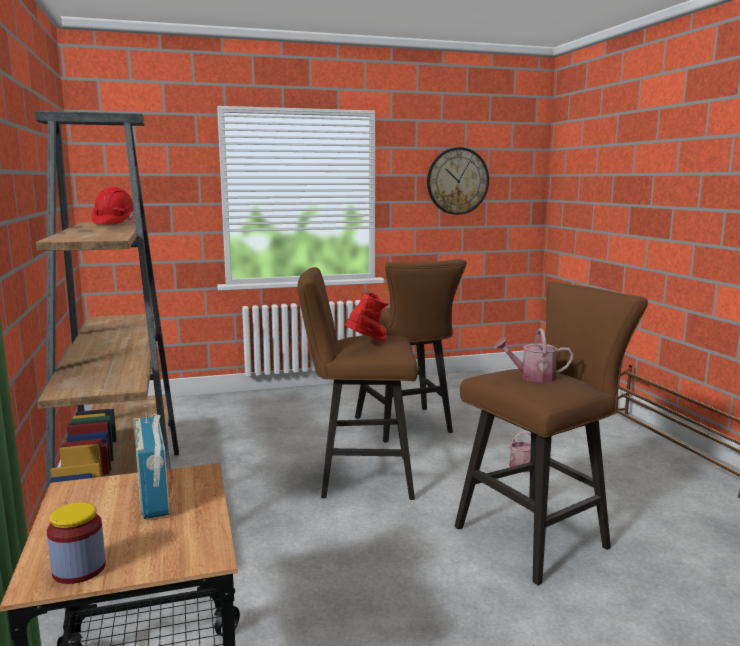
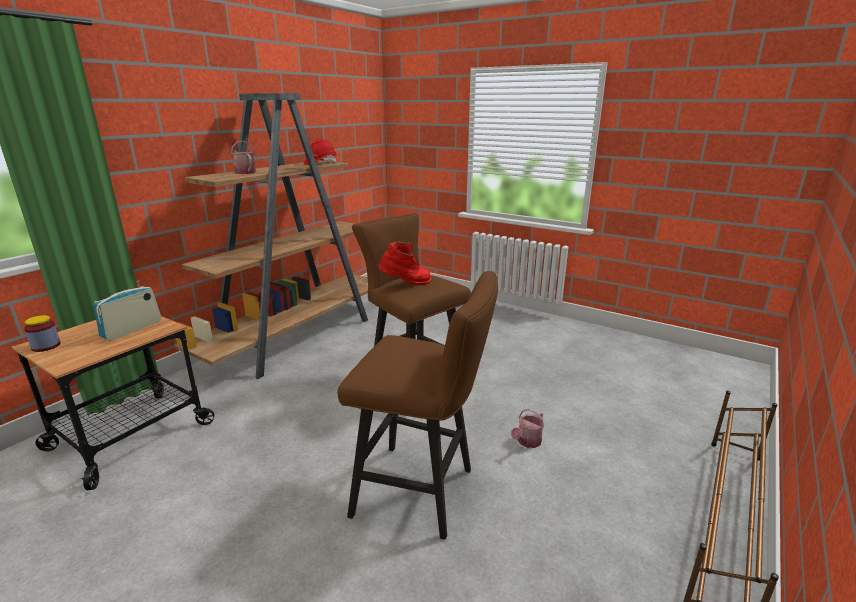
camera: 50 degrees right, 10 degrees up
brown stool [355,259,467,443] -> none
wall clock [427,147,489,215] -> none
watering can [494,328,574,383] -> watering can moved to [230,141,256,174]

